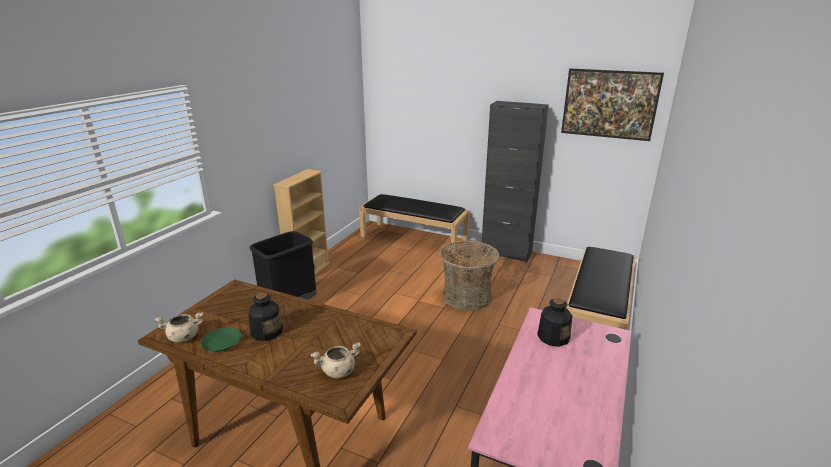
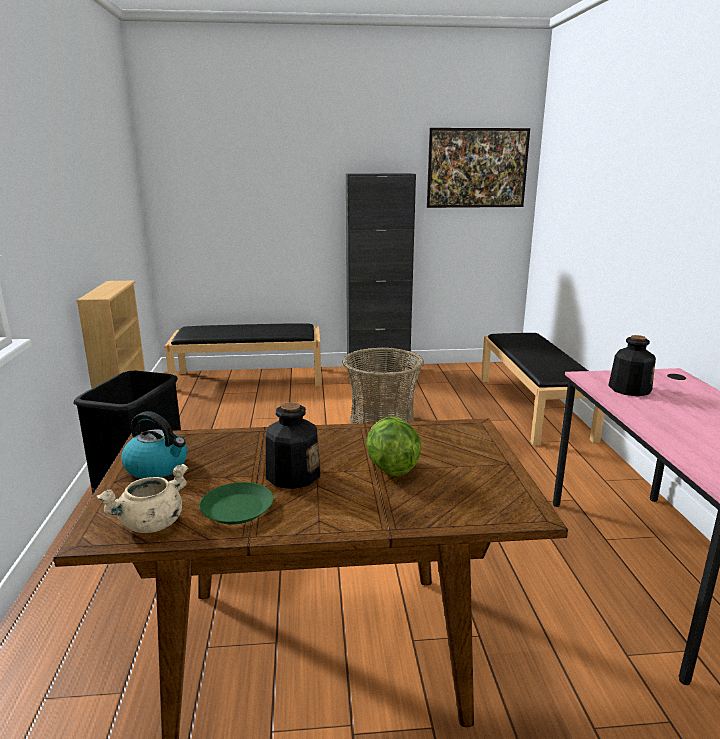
camera: 30 degrees left, 5 degrees down
beige cooking pot [311,342,361,378] -> none
none -> kettle [121,411,187,479]
none -> lettuce [366,417,422,477]

